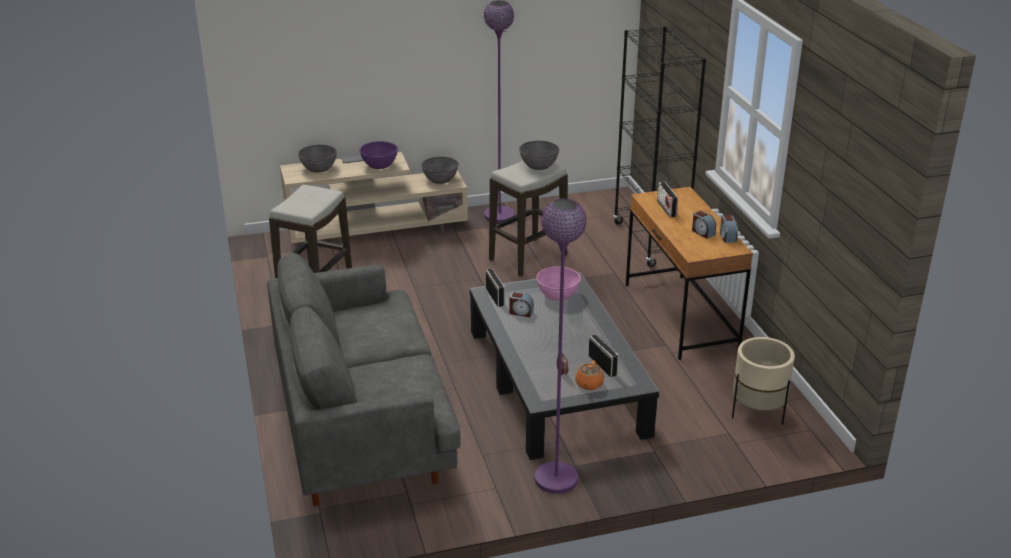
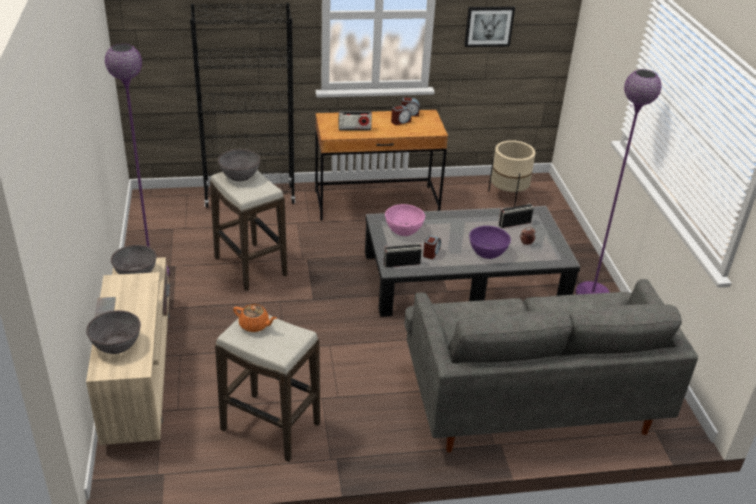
camera: 85 degrees left, 5 degrees up
purple bowl [359,141,398,169] -> purple bowl moved to [469,226,511,259]
orange teapot [575,361,604,390] -> orange teapot moved to [233,304,277,332]
none -> picture [464,6,515,47]

